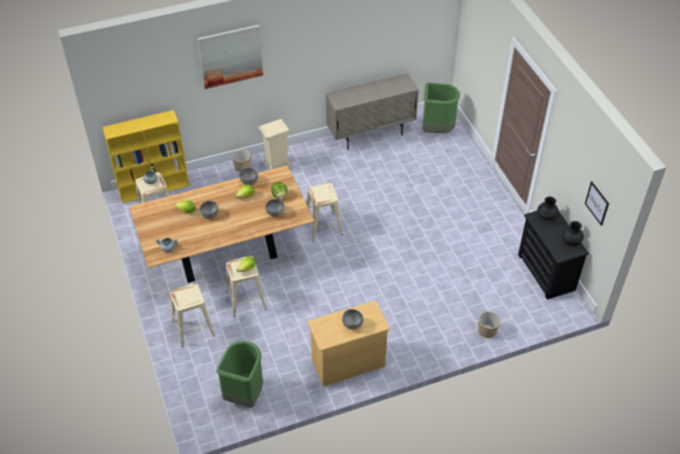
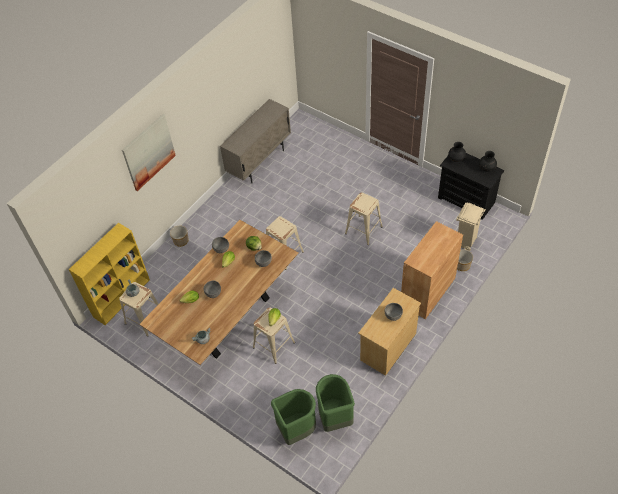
camera: 30 degrees left, 5 degrees up
beige stool [170,283,215,347] -> beige stool moved to [345,192,383,245]
beige trash can [259,119,290,170] -> beige trash can moved to [456,202,486,251]
green trash can [422,82,460,133] -> green trash can moved to [271,389,316,445]
picture [585,181,609,226] -> none
none -> brown cabinet [401,221,463,319]

